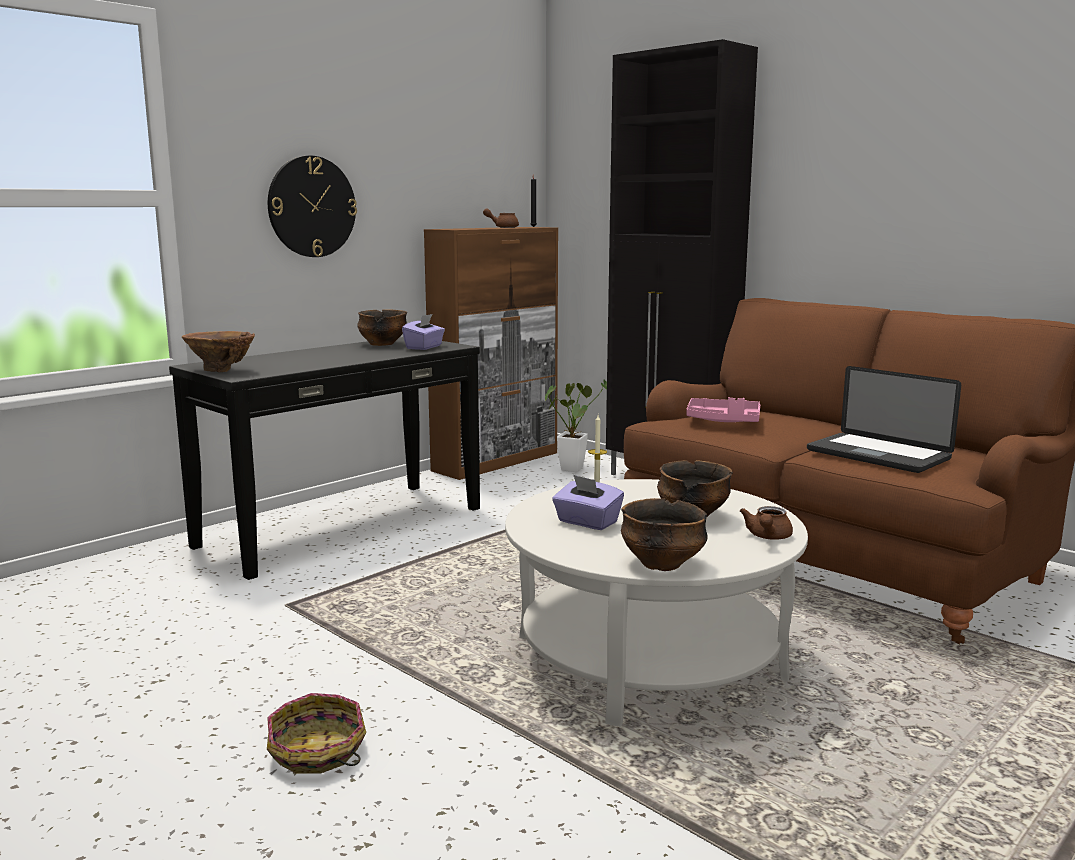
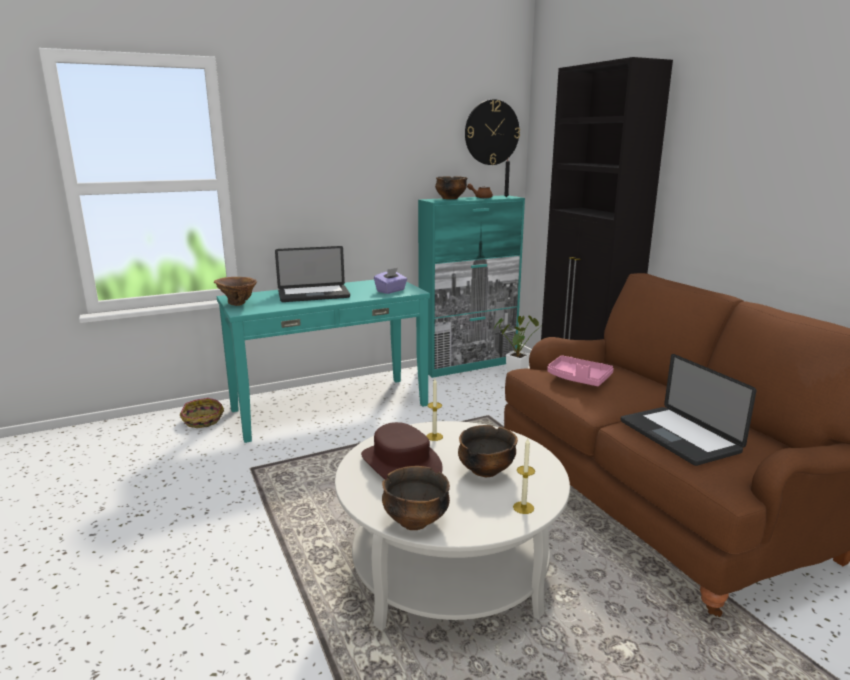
camera: 20 degrees right, 5 degrees up
black console table [169,337,480,580] -> turquoise console table [217,280,430,443]
basket [267,693,366,774] -> basket moved to [180,398,224,428]
wall clock [268,156,357,257] -> wall clock moved to [465,99,520,165]
bowl [357,309,407,346] -> bowl moved to [435,176,467,199]
brown cabinet [424,227,558,480] -> turquoise cabinet [418,195,525,378]
purple tissue box [552,475,624,530] -> brown hat [361,422,443,479]
brown teapot [740,506,793,540] -> candle [513,438,535,514]
none -> laptop [275,246,350,302]

